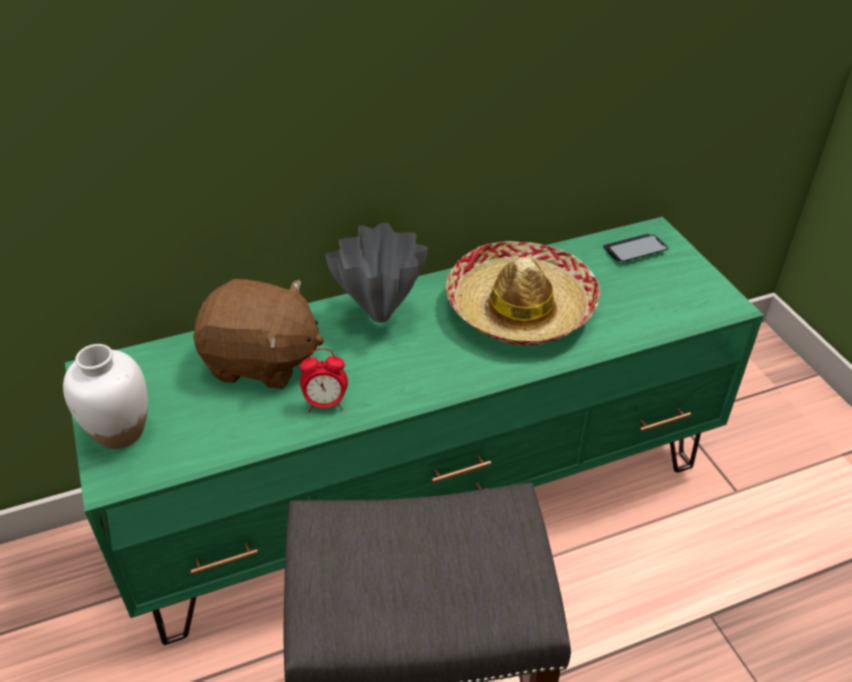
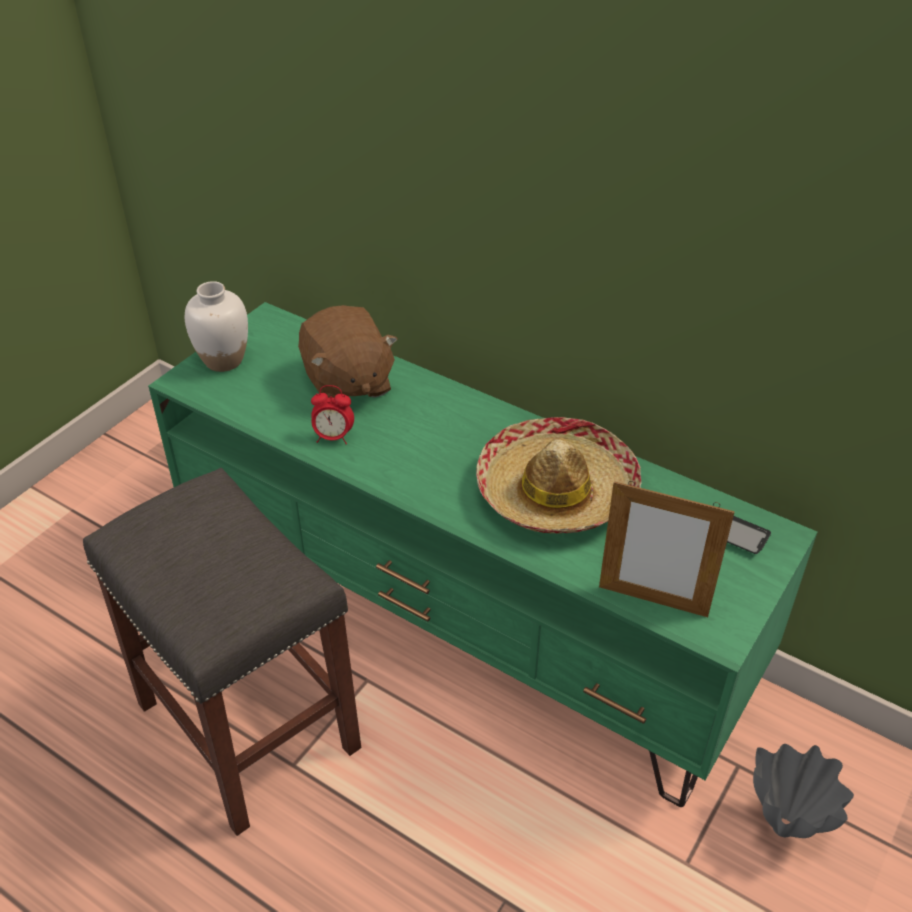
camera: 55 degrees right, 0 degrees up
alarm clock [300,349,348,412] -> alarm clock turned 45 degrees counterclockwise [311,385,354,444]
grey vase [325,223,428,323] -> grey vase moved to [753,744,854,838]
none -> picture frame [599,481,735,617]

